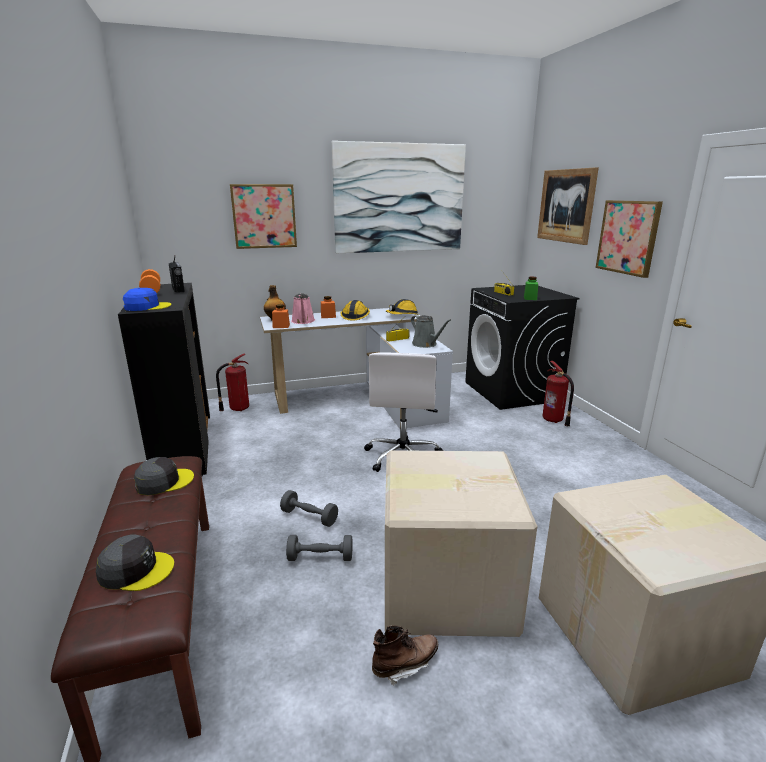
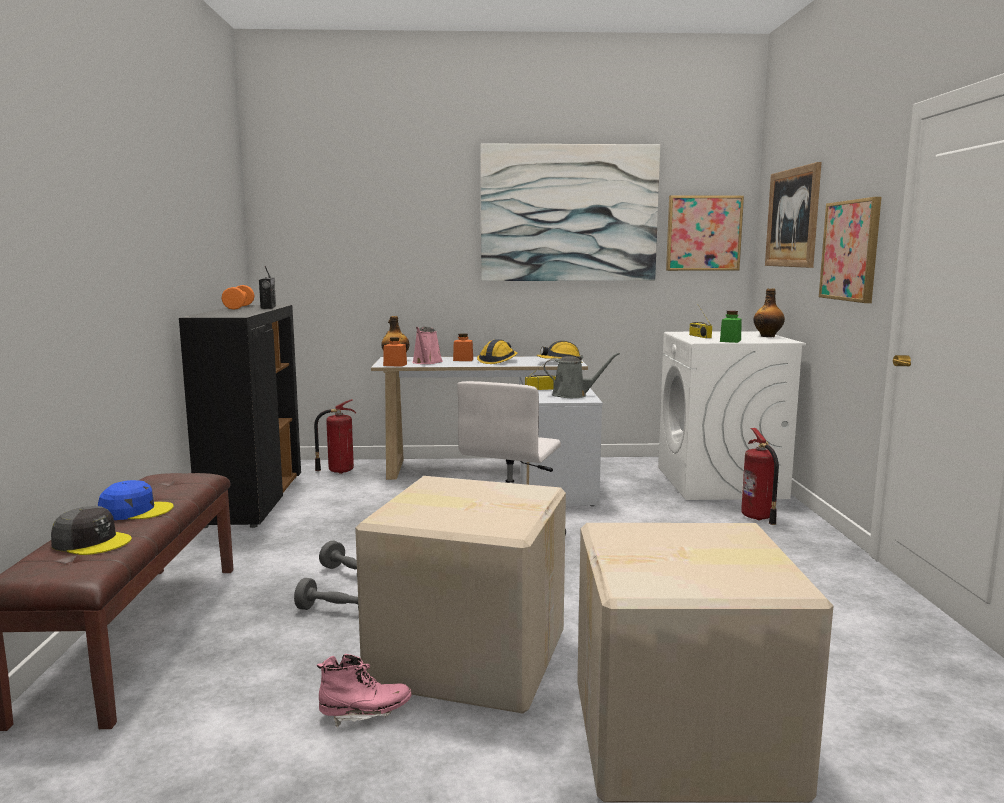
camera: 15 degrees right, 10 degrees down
blue cap [123,288,172,311] -> blue cap moved to [98,480,174,520]
grey cap [134,457,194,495] -> none
picture [230,184,297,249] -> picture moved to [666,195,744,271]
brown boot [372,625,438,686] -> pink boot [317,654,411,728]
grey watering can [411,315,451,348] -> grey watering can turned 60 degrees counterclockwise [544,353,620,398]
black washing machine [465,285,580,410] -> white washing machine [658,331,806,500]
none -> bottle [753,289,785,337]

